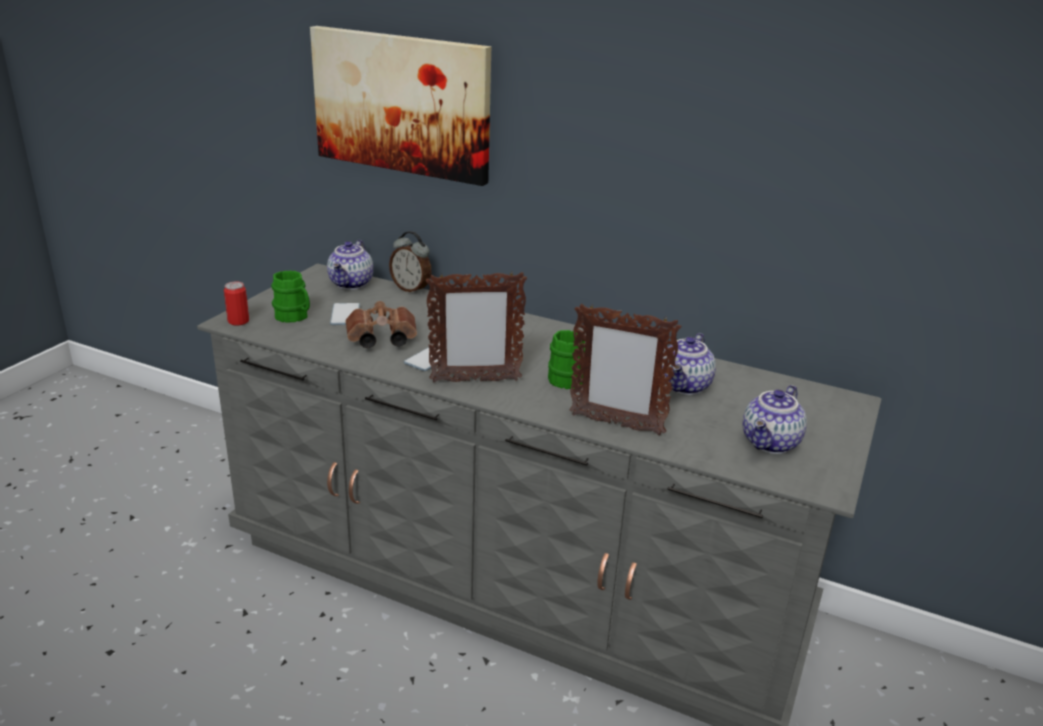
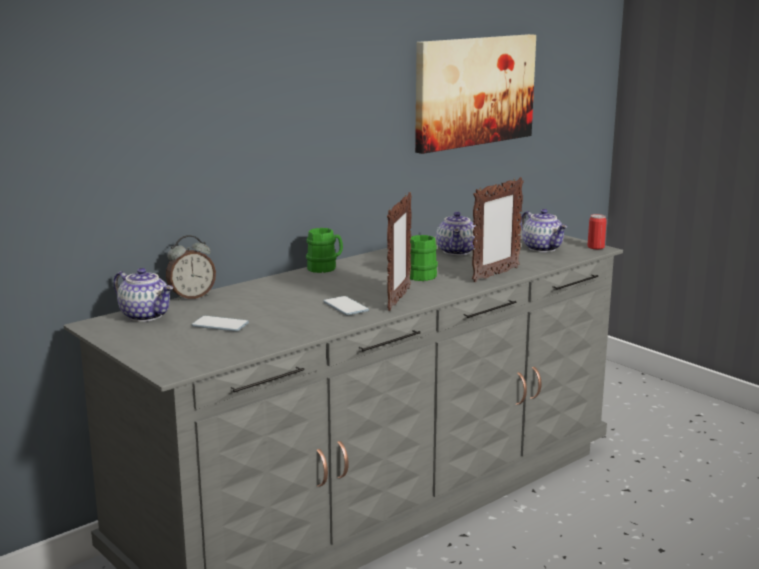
camera: 65 degrees left, 10 degrees down
can [224,281,249,325] -> can moved to [587,214,607,249]
green mug [271,271,310,323] -> green mug moved to [306,228,343,273]
picture [310,26,491,186] -> picture moved to [415,34,536,154]
brown binoculars [345,301,417,348] -> none
teapot [662,333,716,395] -> teapot turned 45 degrees clockwise [436,212,477,255]

